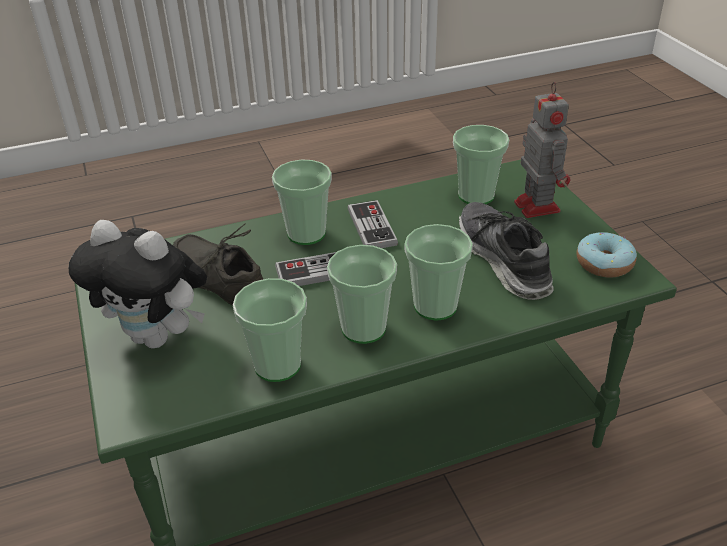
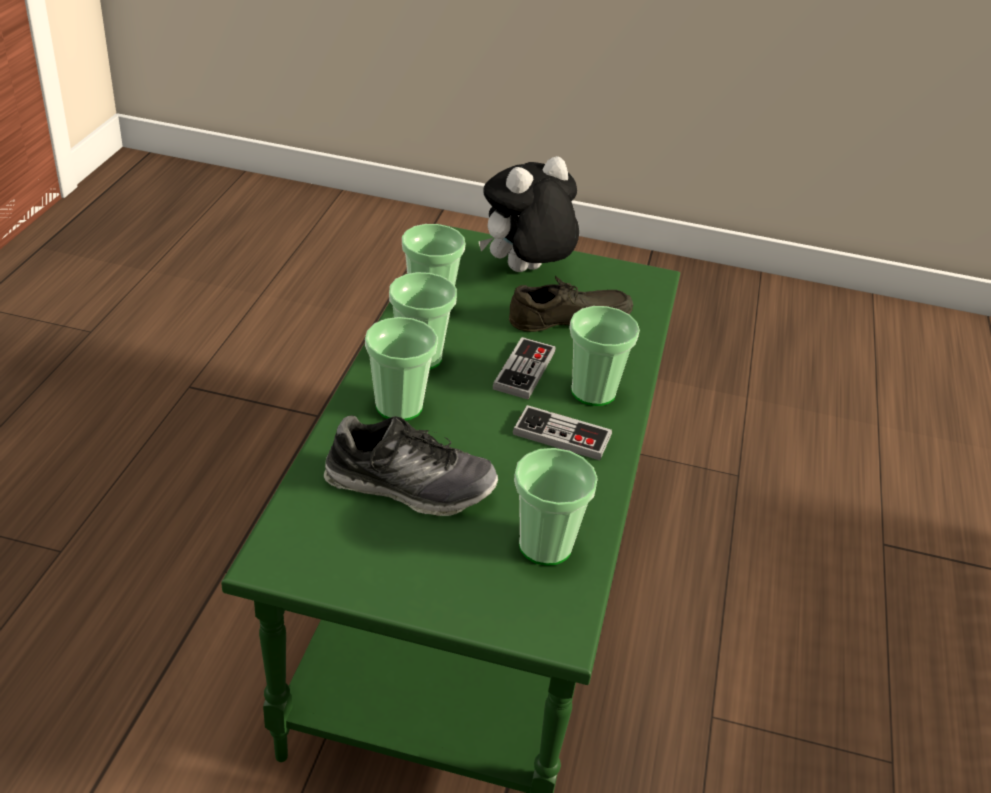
camera: 120 degrees right, 0 degrees up
toy robot [514,82,570,218] -> none
donut [577,232,637,278] -> none

